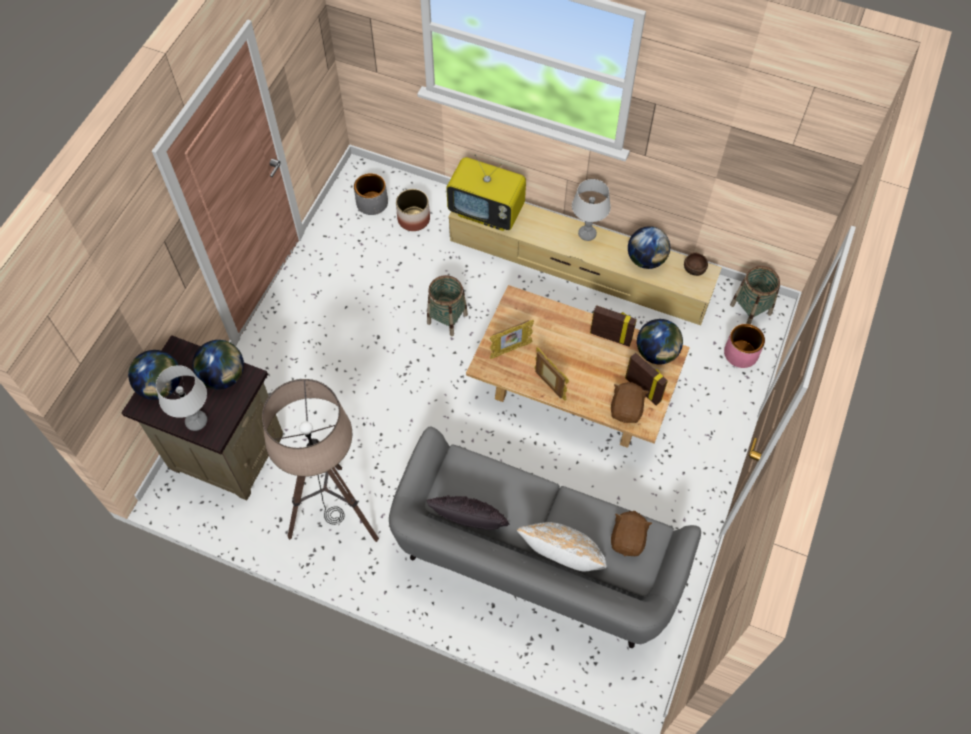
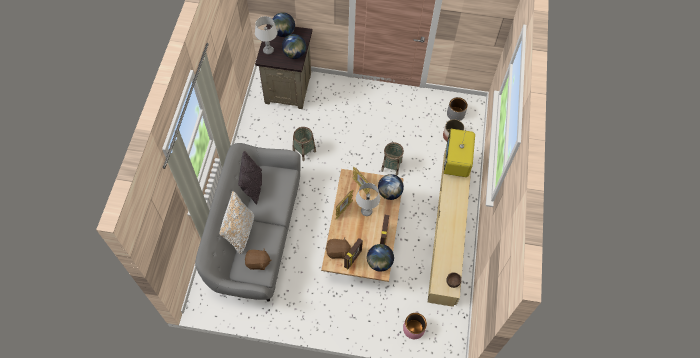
camera: 75 degrees right, 0 degrees up
floor lamp [262,379,379,542] -> none
grey table lamp [572,179,611,241] -> grey table lamp moved to [356,183,380,216]
globe [628,226,670,269] -> globe moved to [378,174,404,200]
basket [730,266,780,324] -> basket moved to [293,127,316,161]

